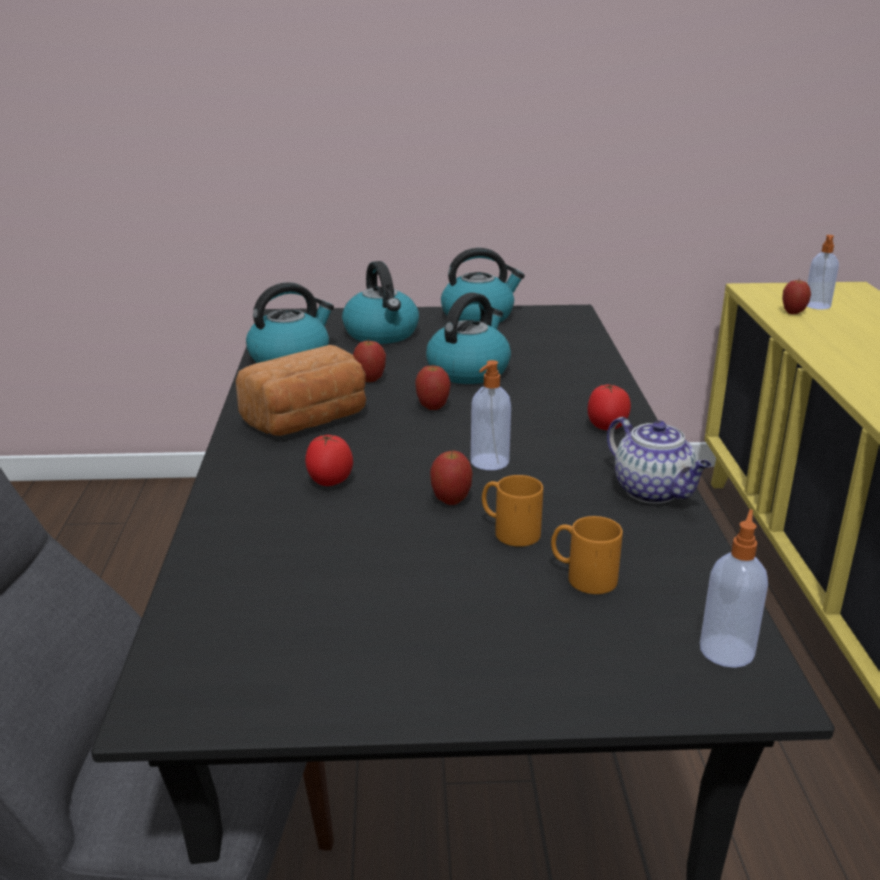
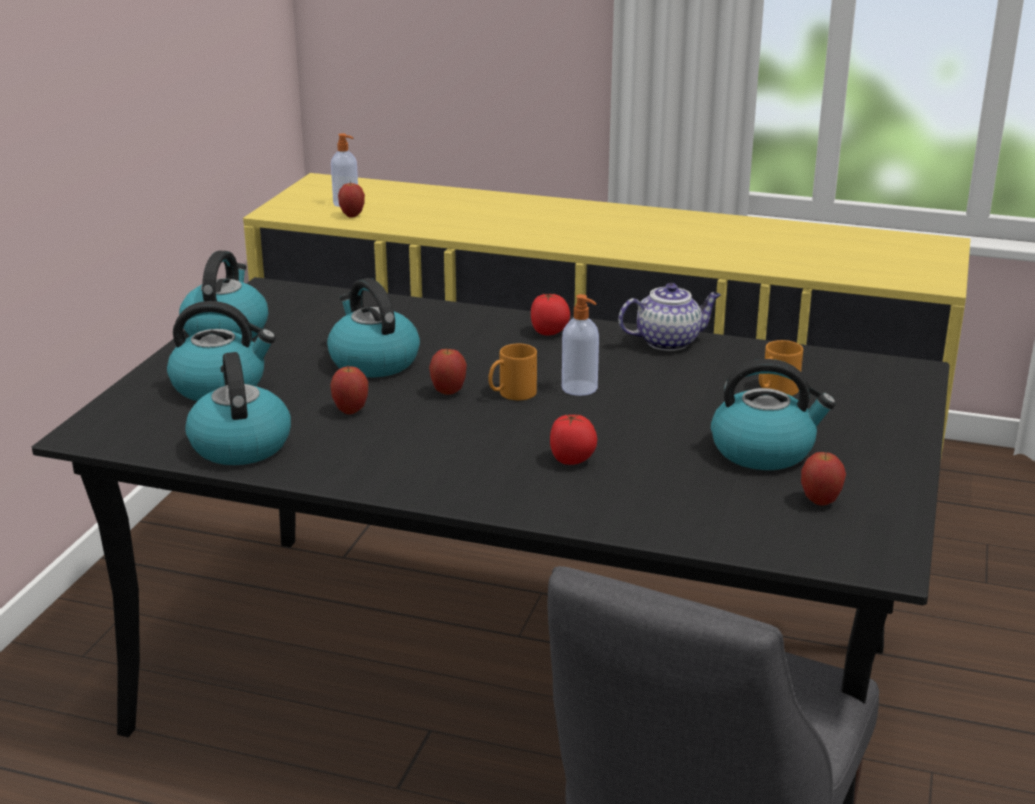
camera: 70 degrees left, 0 degrees up
bread [236,345,366,436] -> none
apple [430,450,472,505] -> apple moved to [801,452,846,506]
orange mug [482,475,543,547] -> orange mug moved to [488,344,537,400]
soap dispenser [700,509,768,668] -> none
none -> kettle [711,359,836,470]

